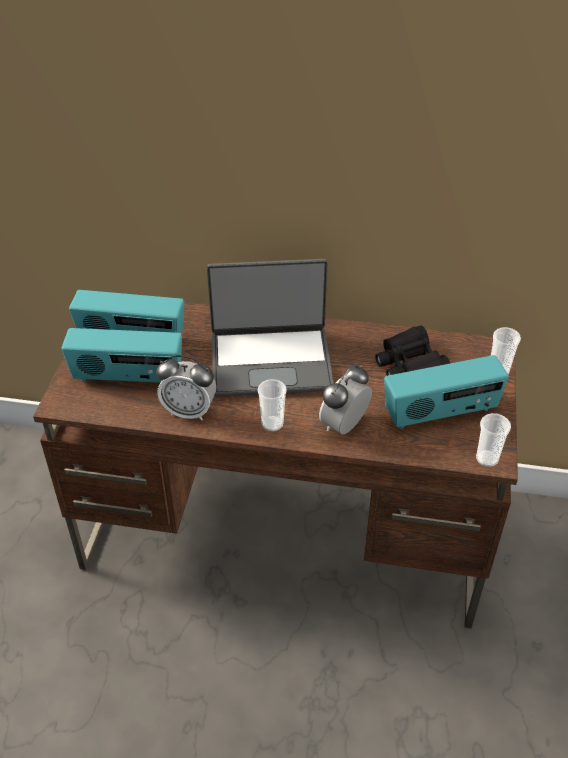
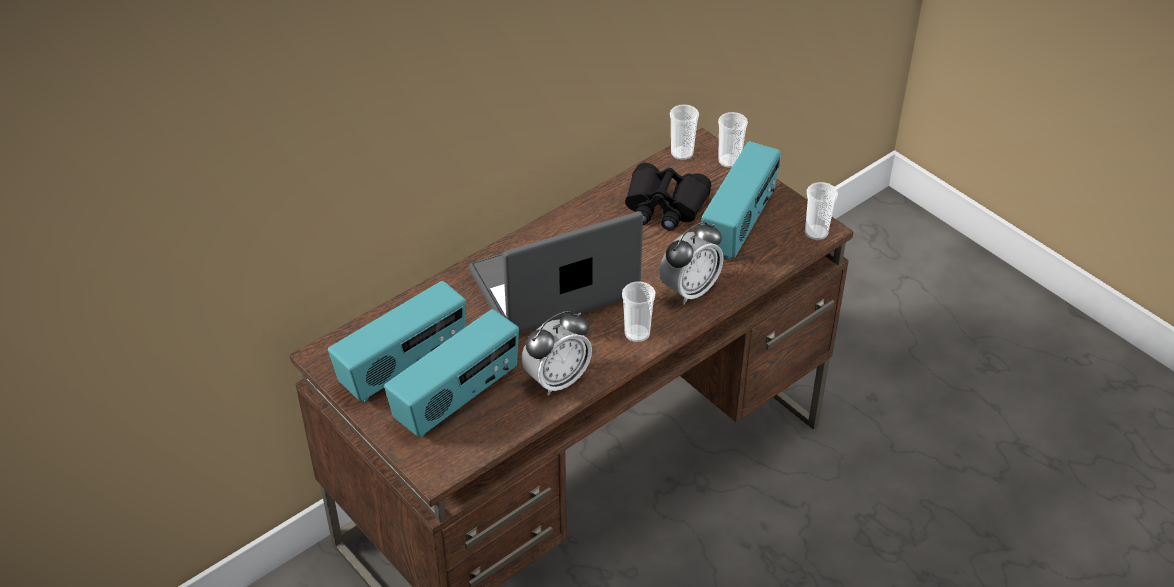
camera: 50 degrees left, 0 degrees up
laptop [207,259,334,397] -> laptop turned 150 degrees counterclockwise [469,211,643,333]
alarm clock [319,365,372,435] -> alarm clock turned 120 degrees counterclockwise [659,221,724,305]
none -> cup [670,104,699,160]

